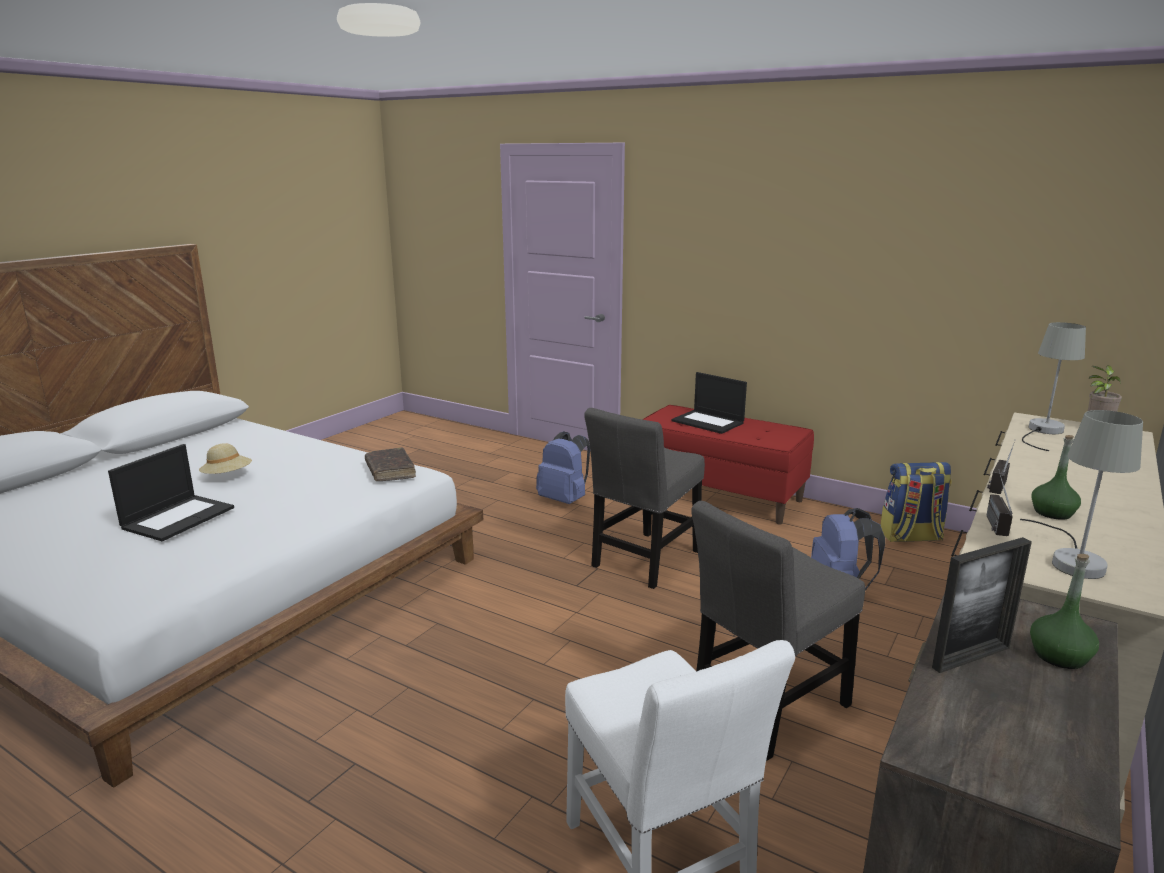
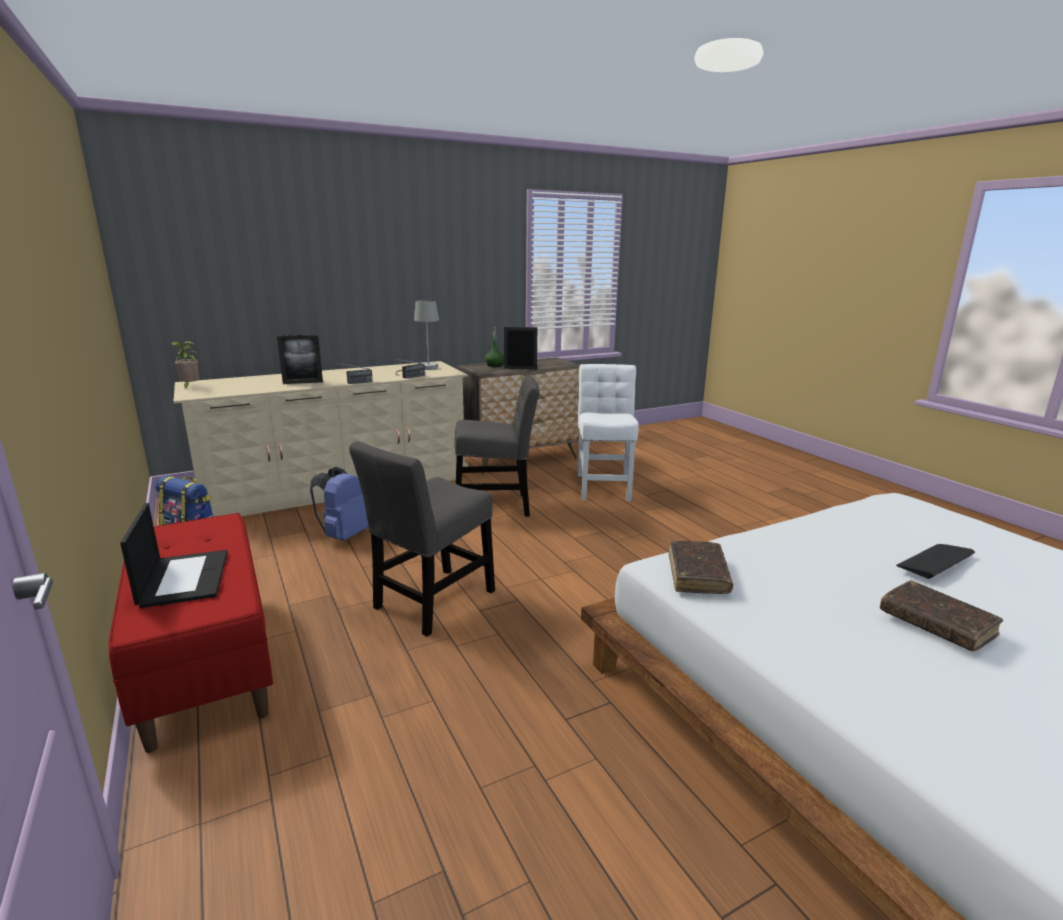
camera: 150 degrees left, 0 degrees up
laptop [108,444,234,541] -> keyboard [896,544,975,579]
beige hat [199,443,252,474] -> brown book [880,580,1003,652]
blue backpack [536,431,590,504] -> none
grey chair [584,408,705,589] -> grey chair turned 150 degrees clockwise [349,441,495,637]
grey table lamp [1022,322,1086,451] -> none
green bottle [1031,435,1081,520] -> none
none -> picture frame [277,335,323,384]

